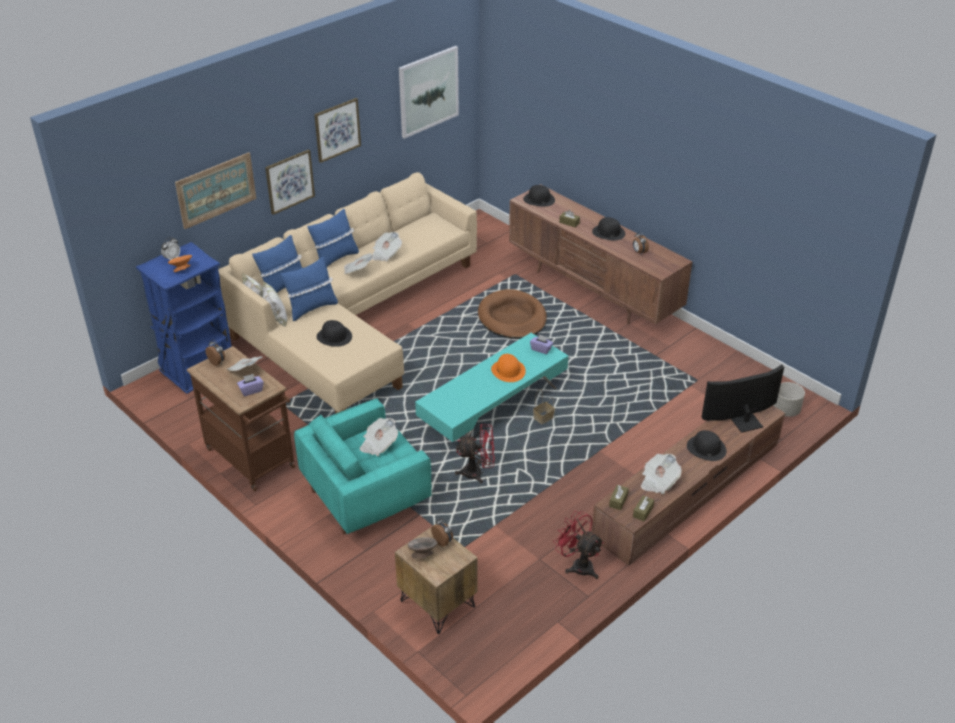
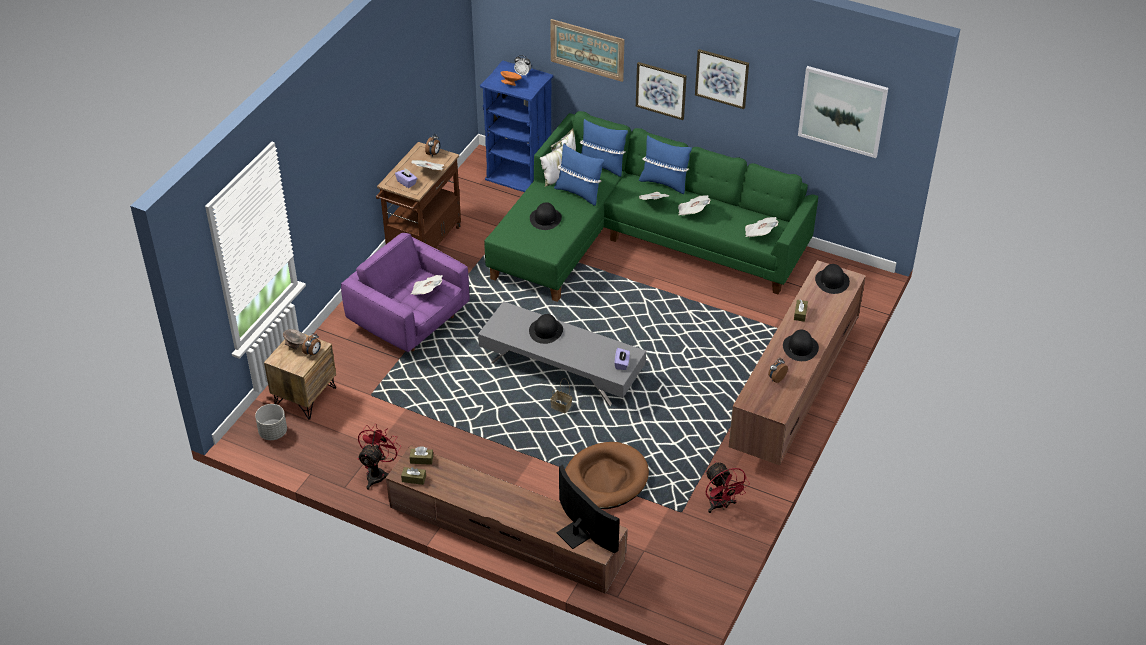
camera: 70 degrees right, 5 degrees up
beige sofa [218,172,477,415] -> green sofa [484,111,818,302]
turquoise armchair [294,398,432,534] -> purple armchair [341,233,470,352]
turquoise coffee table [415,333,568,442] -> grey coffee table [478,301,646,406]
red fan [455,424,495,483] -> red fan moved to [705,462,750,513]
brown dog bed [478,289,547,339] -> brown dog bed moved to [565,442,649,509]
orange hat [491,354,526,382] -> none
newspaper [641,454,682,494] -> newspaper moved to [745,217,778,237]
black hat [687,430,726,461] -> black hat moved to [529,314,563,344]
grey planter [773,382,805,417] -> grey planter moved to [255,404,287,440]

